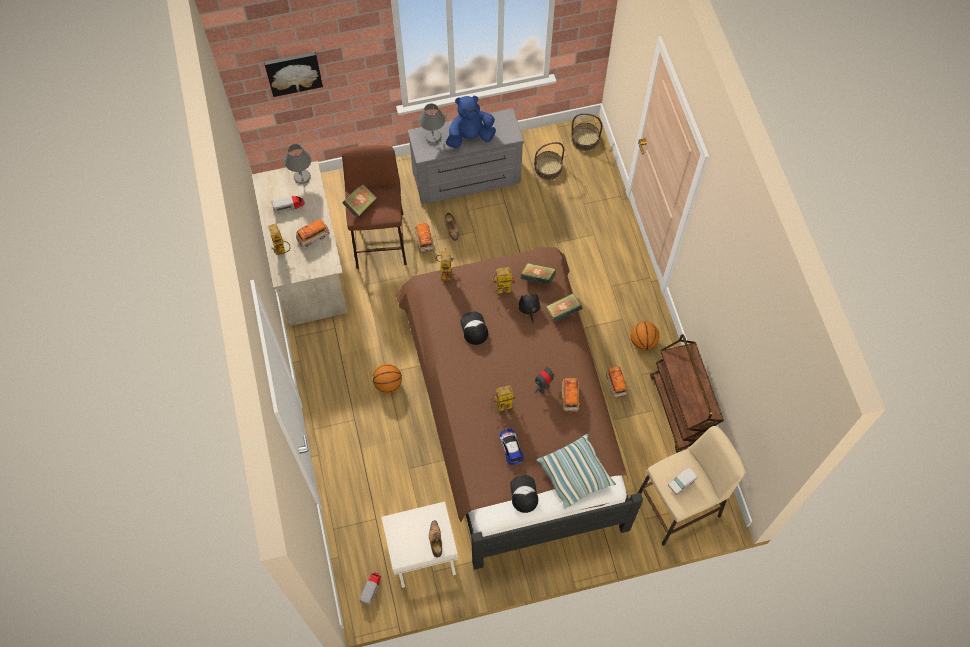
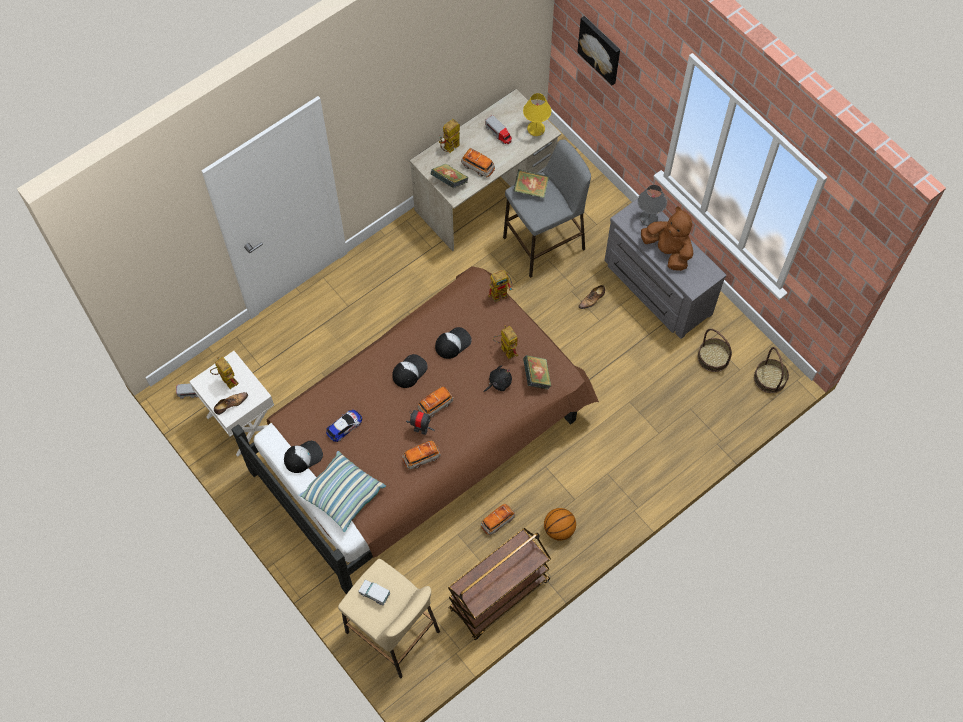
camera: 65 degrees right, 0 degrees up
grey table lamp [284,144,311,184] -> yellow table lamp [523,93,551,136]
brown stool [342,145,407,269] -> grey stool [503,140,591,278]
basketball [373,364,402,393] -> none
toy car [415,223,434,253] -> toy car moved to [417,387,454,418]
blue plush toy [446,96,496,148] -> brown plush toy [641,206,693,271]
toy robot [490,385,516,413] -> toy robot moved to [210,357,238,389]
book [546,293,583,322] -> book moved to [430,164,469,188]
none -> cap [392,354,428,388]

